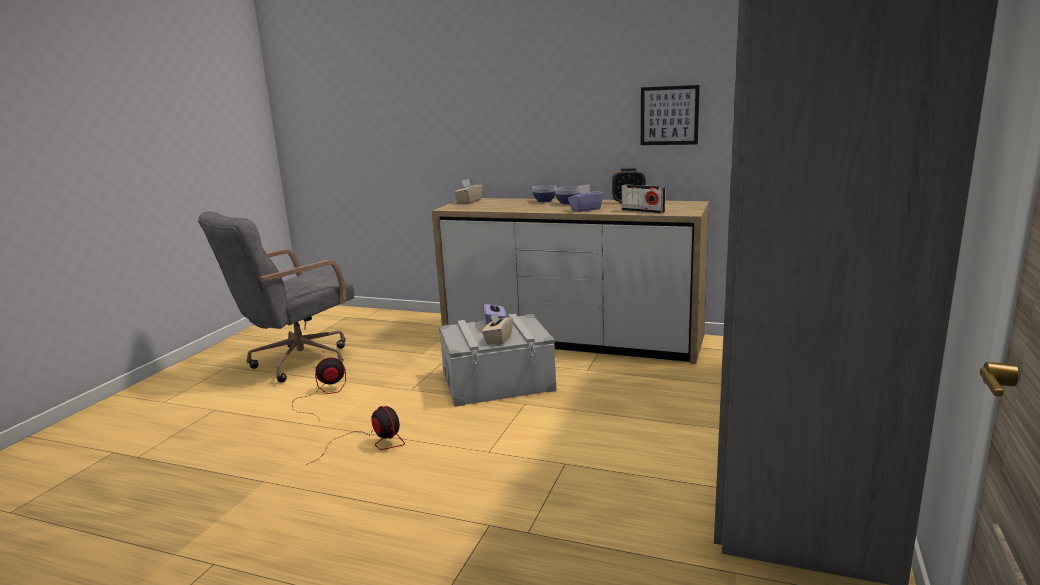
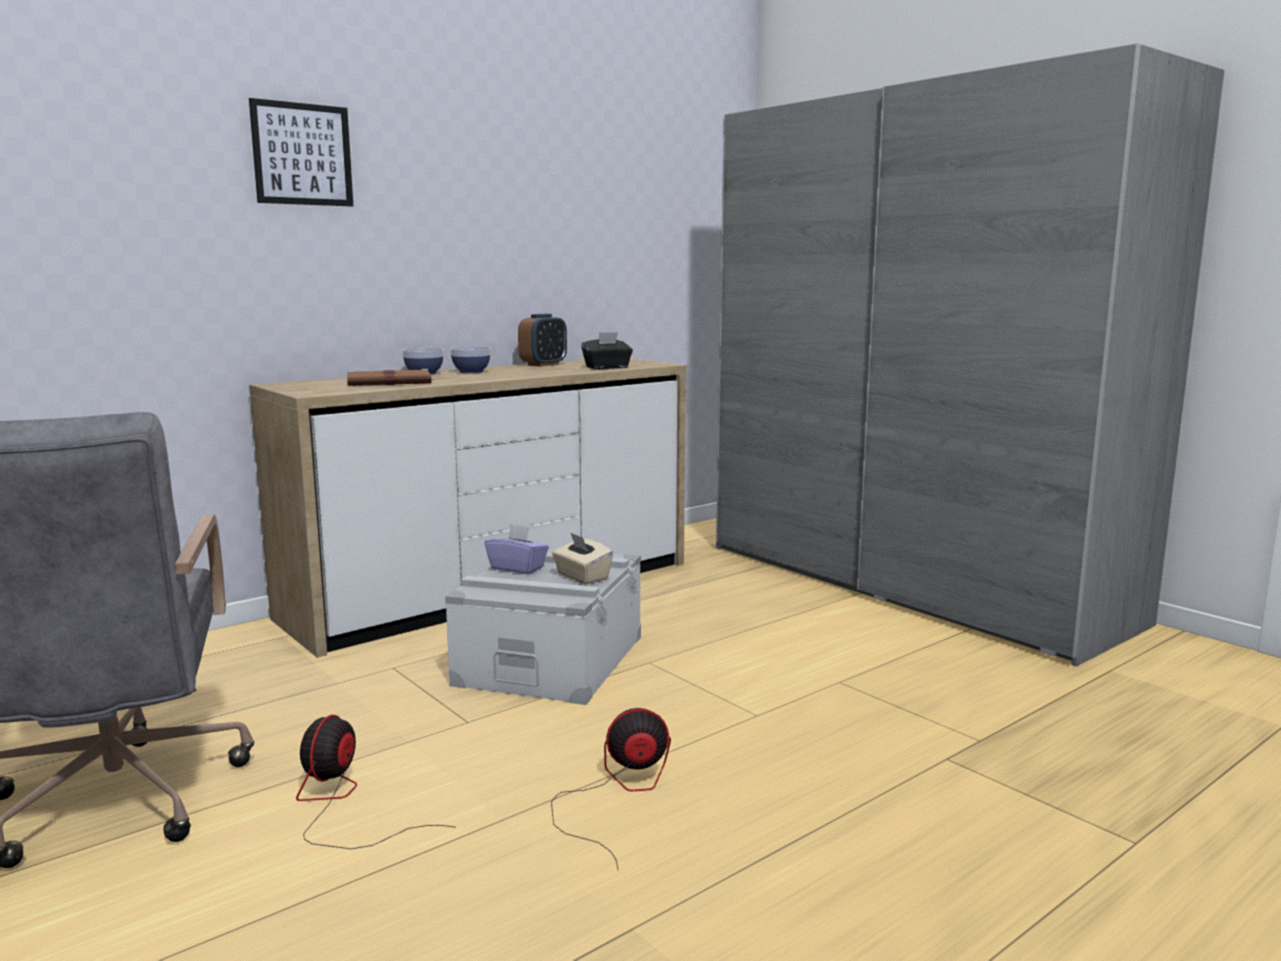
camera: 60 degrees left, 5 degrees down
beige tissue box [454,179,483,204] -> none
purple tissue box [568,184,603,212] -> none
radio [622,184,665,213] -> black tissue box [581,332,633,369]
picture [641,85,700,145] -> picture moved to [249,98,353,206]
none -> brown book [347,369,436,386]

